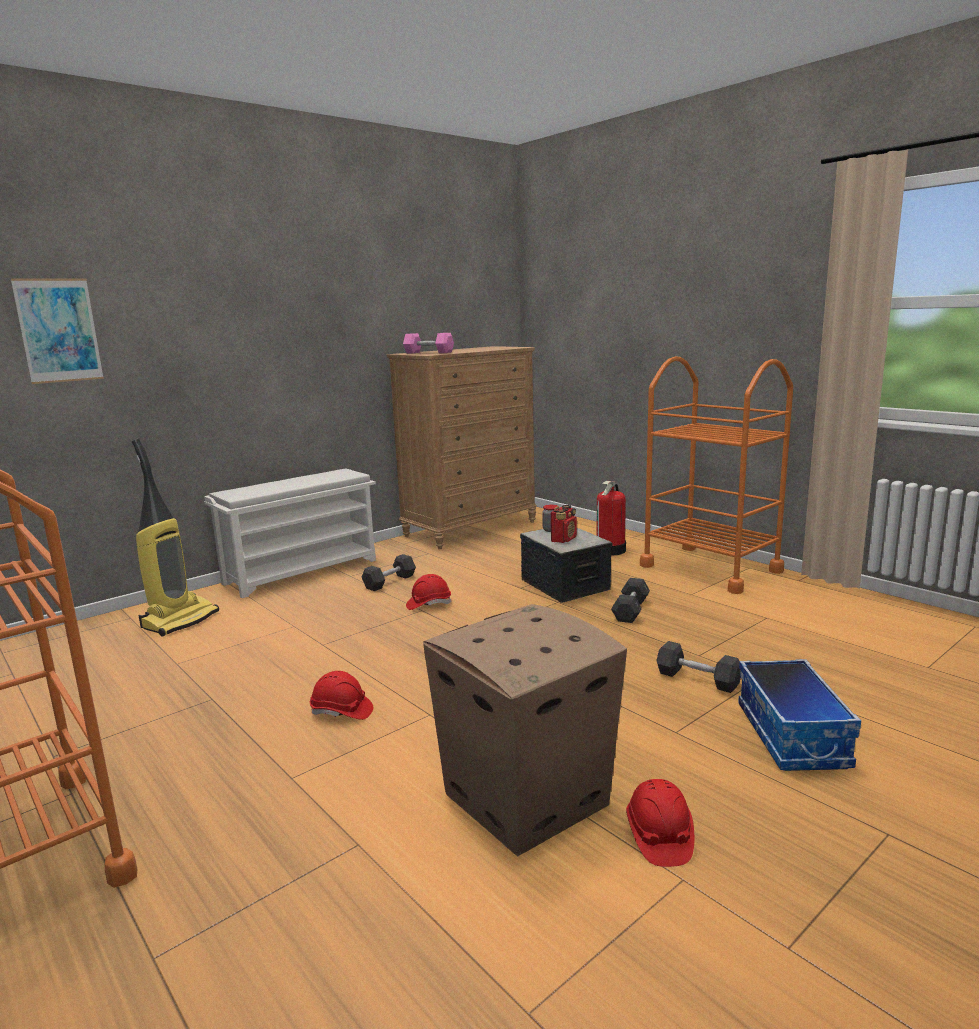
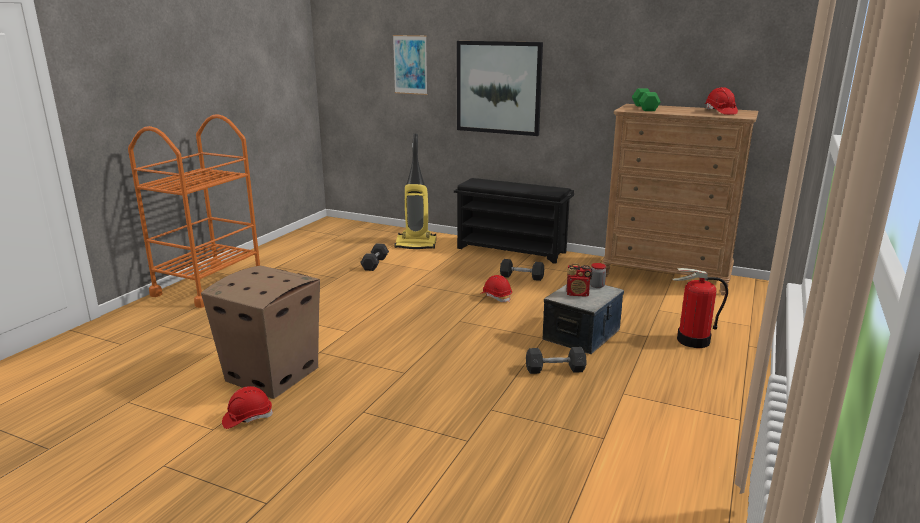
camera: 65 degrees right, 5 degrees up
white shoe rack [204,469,376,598] -> black shoe rack [454,178,574,264]
red hard hat [310,671,373,720] -> red hard hat moved to [705,87,738,115]
pink dumbbell [403,333,454,353] -> green dumbbell [632,88,661,111]
orange cart [640,356,793,594] -> none
grey dumbbell [656,641,741,693] -> grey dumbbell moved to [360,243,389,271]
storage box [738,659,861,771] -> none
none -> picture [457,41,543,136]

